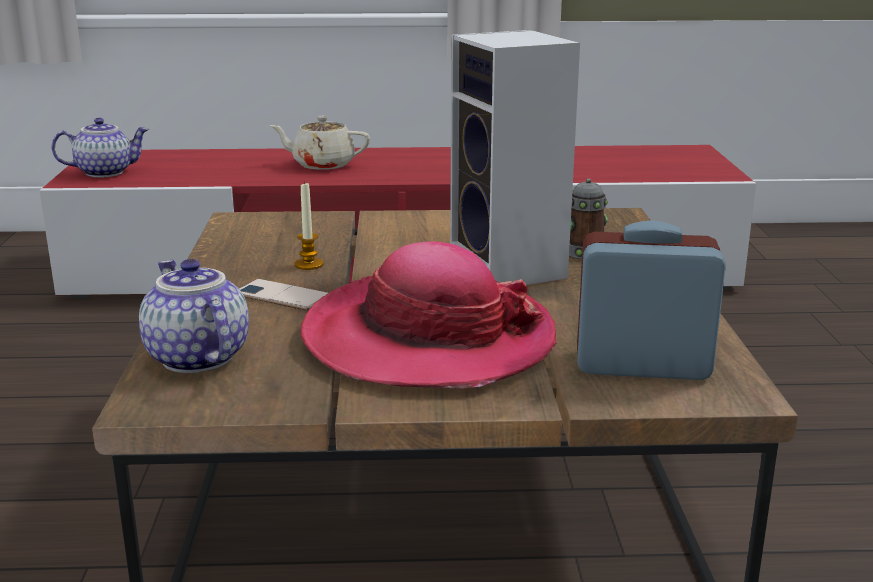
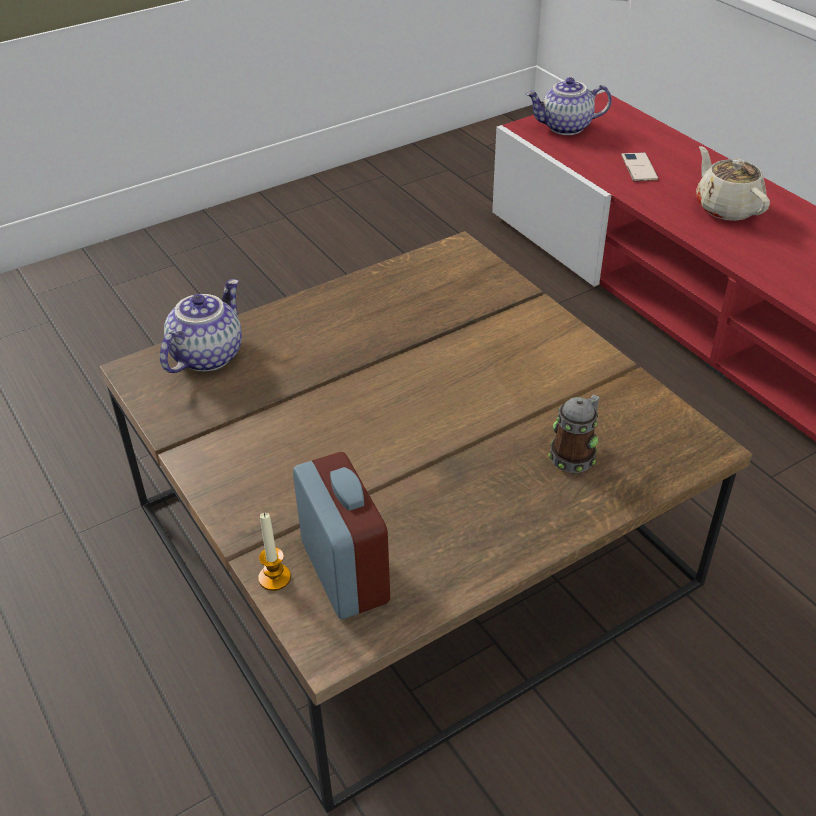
camera: 60 degrees right, 20 degrees up
teapot [51,118,149,178] -> teapot turned 135 degrees clockwise [526,77,612,135]
phone [239,279,328,311] -> phone moved to [621,152,658,181]
candle [294,181,324,270] -> candle moved to [258,513,291,591]
hat [300,241,557,389] -> none
speaker [450,30,580,285] -> none

